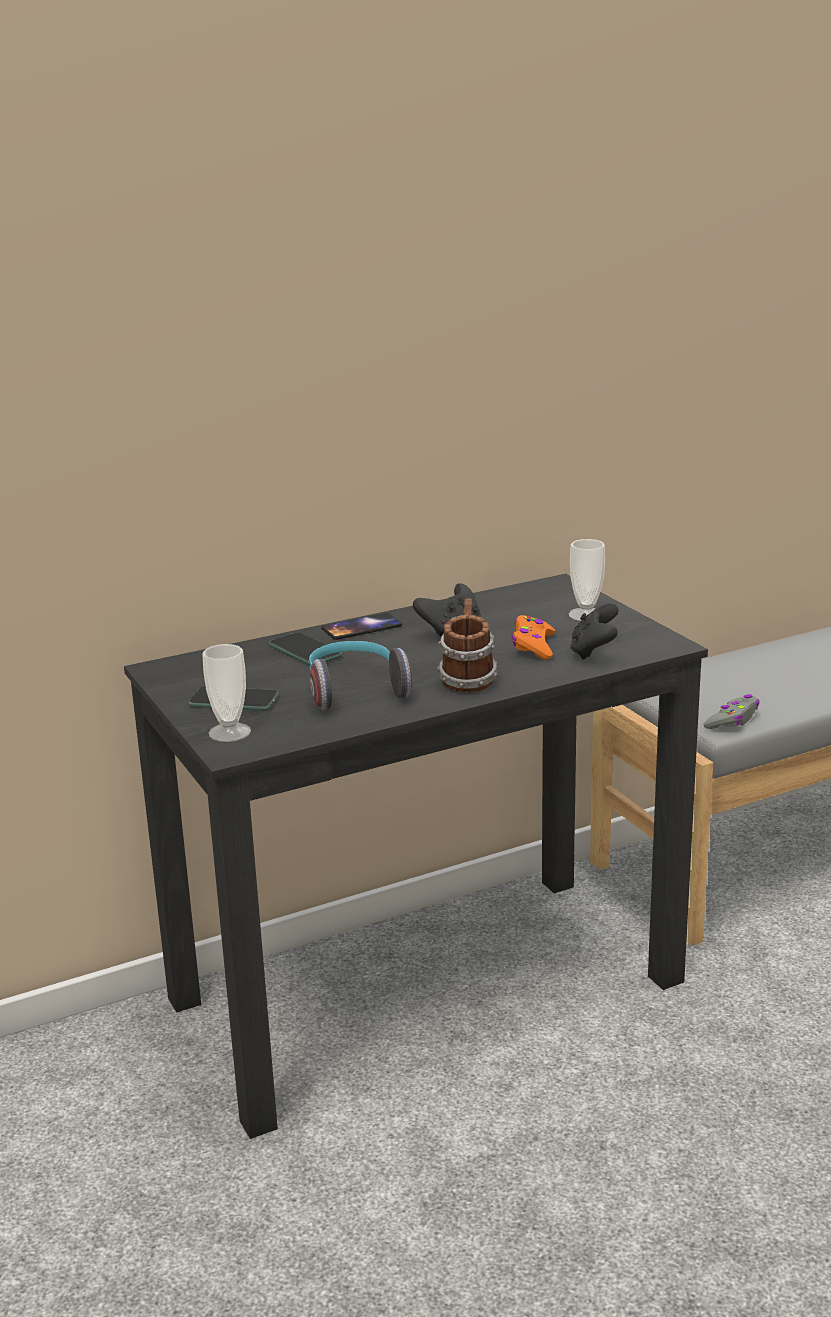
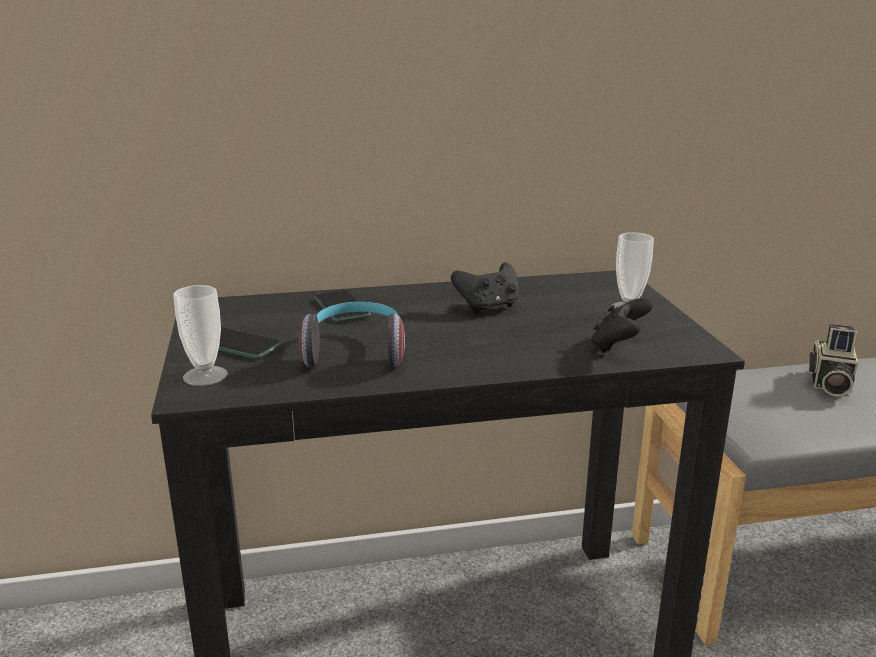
camera: 15 degrees right, 0 degrees up
phone [321,613,402,640] -> none
mug [437,599,497,693] -> none
orange game controller [512,615,555,660] -> none
grey game controller [703,694,759,729] -> none
none -> camera [809,324,858,397]

